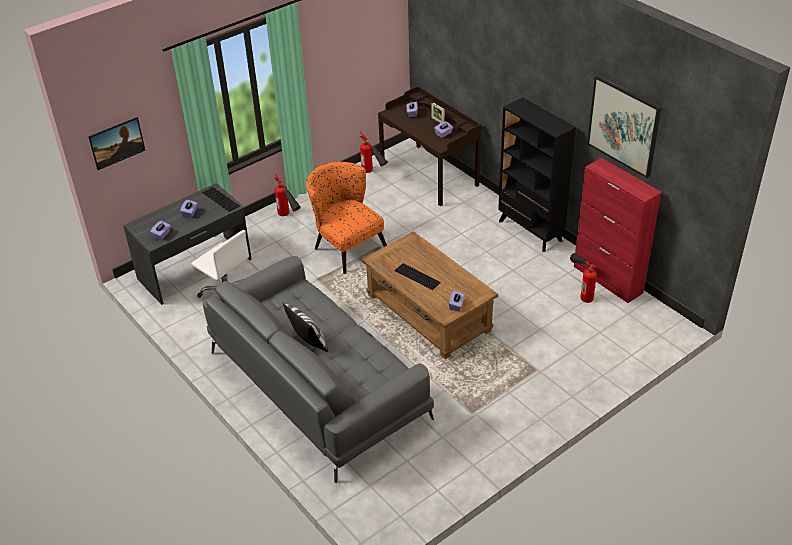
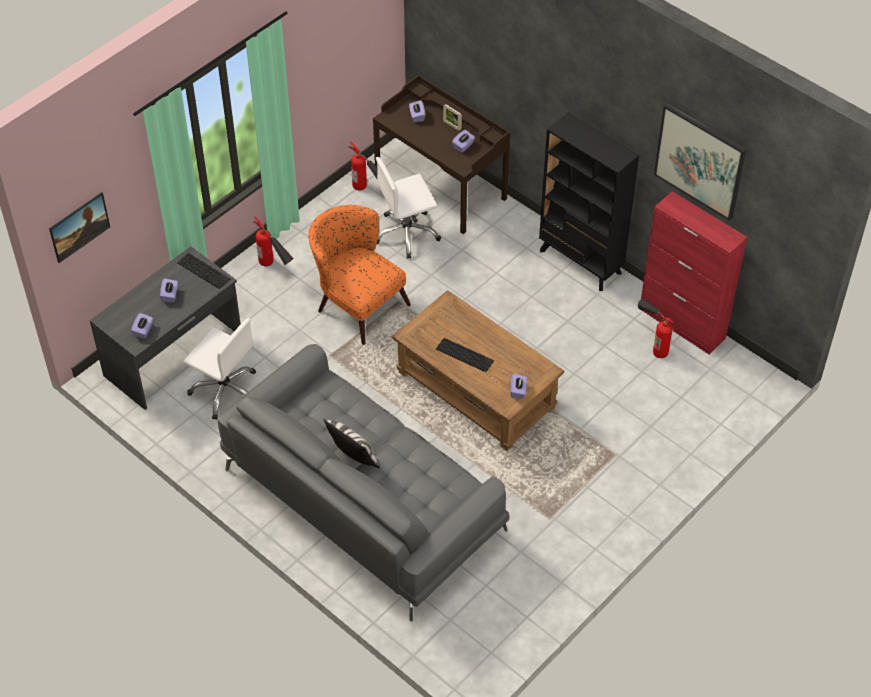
camera: 10 degrees left, 10 degrees up
none -> white office chair [376,157,441,259]

